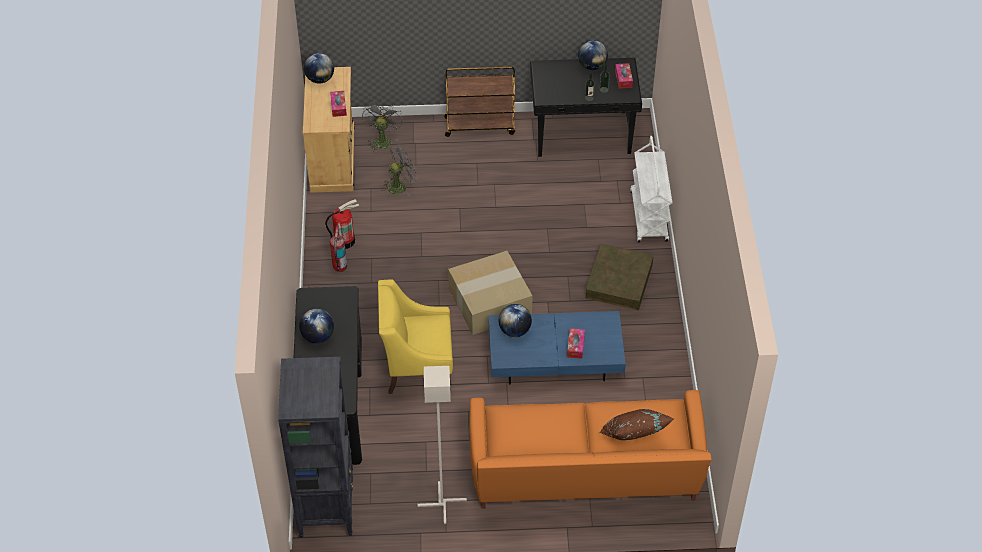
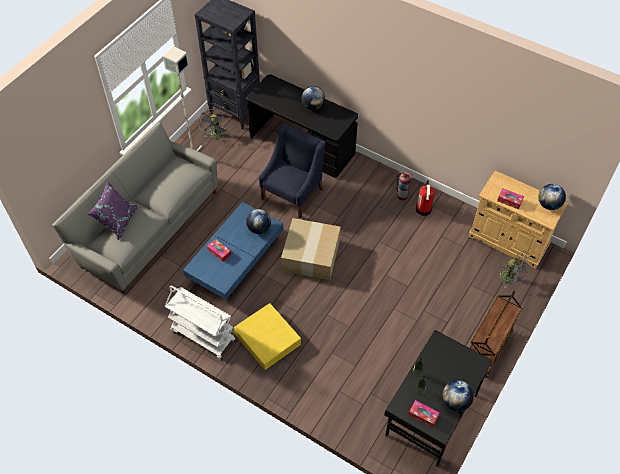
camera: 125 degrees right, 5 degrees up
yellow armchair [378,280,453,394] -> blue armchair [259,123,326,218]
grey fan [381,145,418,196] -> grey fan moved to [199,110,229,139]
orange sofa [469,390,711,508] -> grey sofa [52,122,218,295]
brown storage box [585,244,654,310] -> yellow storage box [234,303,301,370]
brown pillow [599,409,674,440] -> purple pillow [88,181,137,240]
white cart [630,136,672,242] -> white cart moved to [165,286,237,361]

